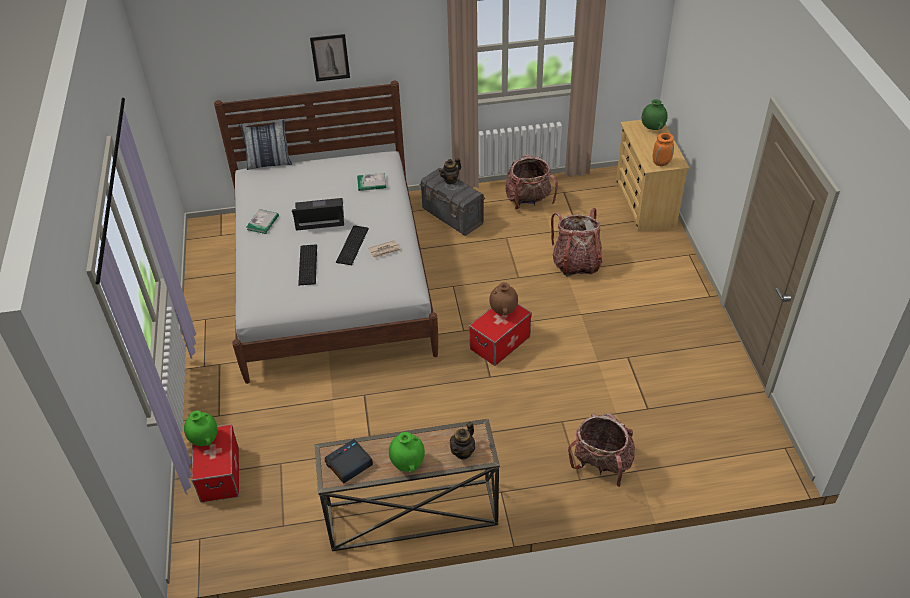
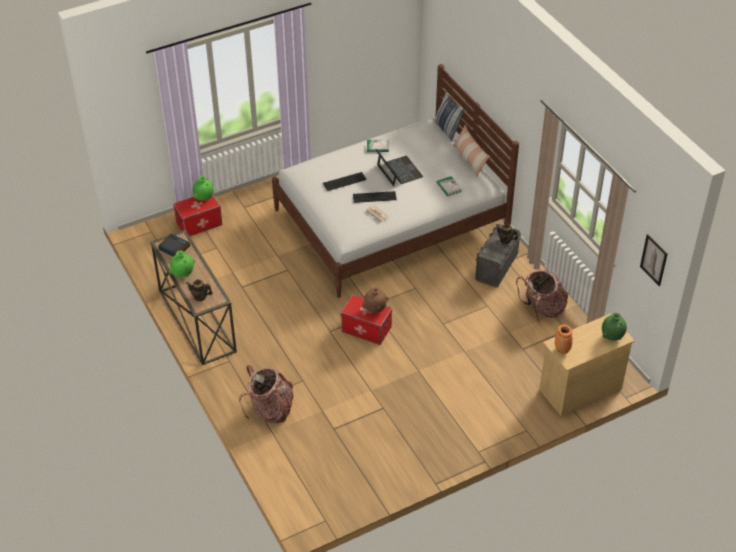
camera: 70 degrees right, 0 degrees up
picture [310,34,350,82] -> picture moved to [640,234,667,286]
backpack [551,208,602,277] -> none
none -> pillow [452,125,490,176]

